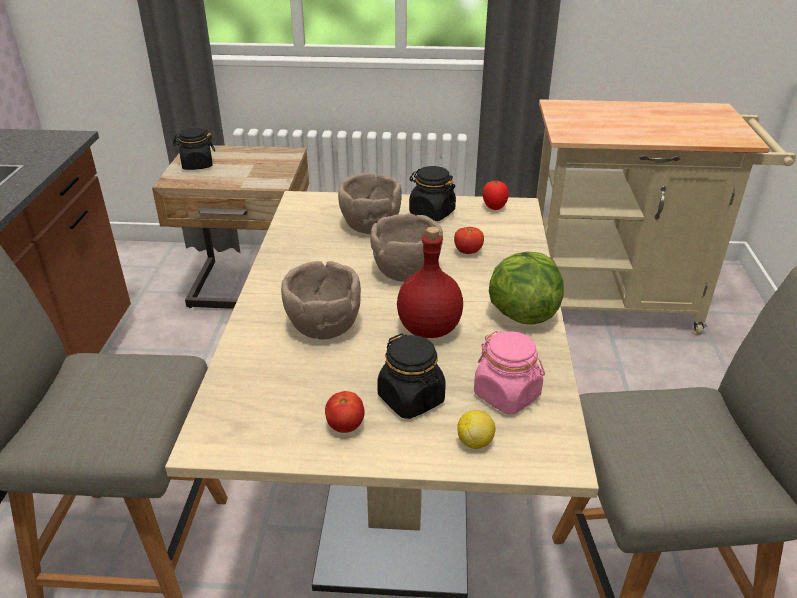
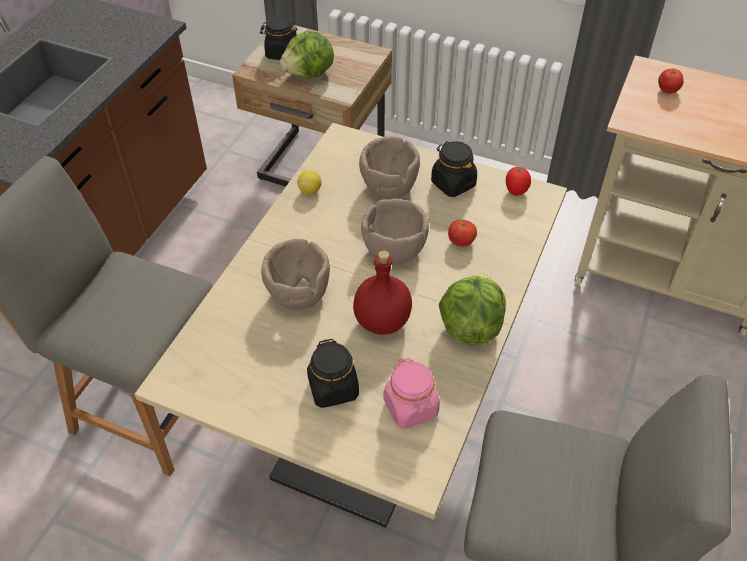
camera: 20 degrees right, 15 degrees up
tomato [325,391,365,433] -> tomato moved to [658,68,684,94]
lemon [457,410,495,449] -> lemon moved to [297,171,321,195]
none -> lettuce [280,31,334,78]

